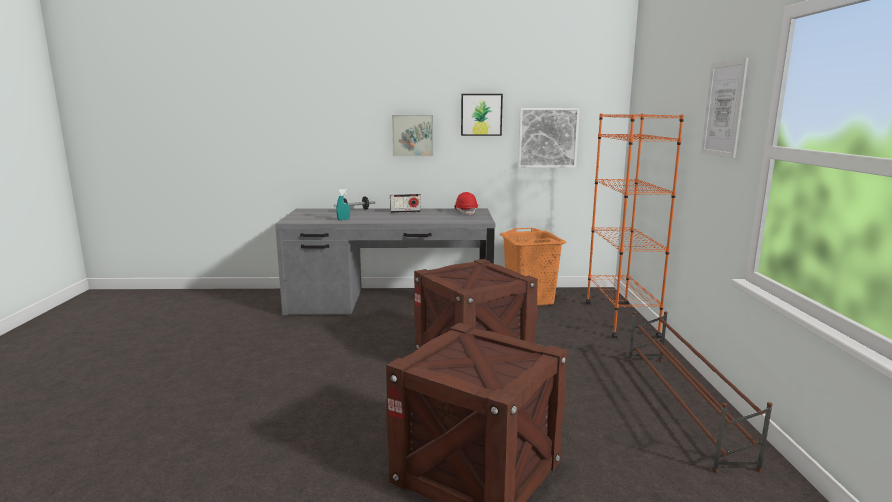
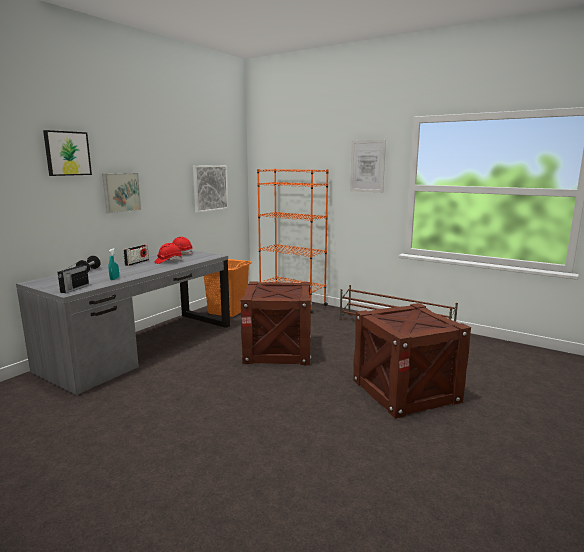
camera: 55 degrees left, 0 degrees up
picture [461,94,503,136] -> picture moved to [43,130,92,176]
none -> radio [58,262,89,293]
none -> red hard hat [155,243,182,264]

